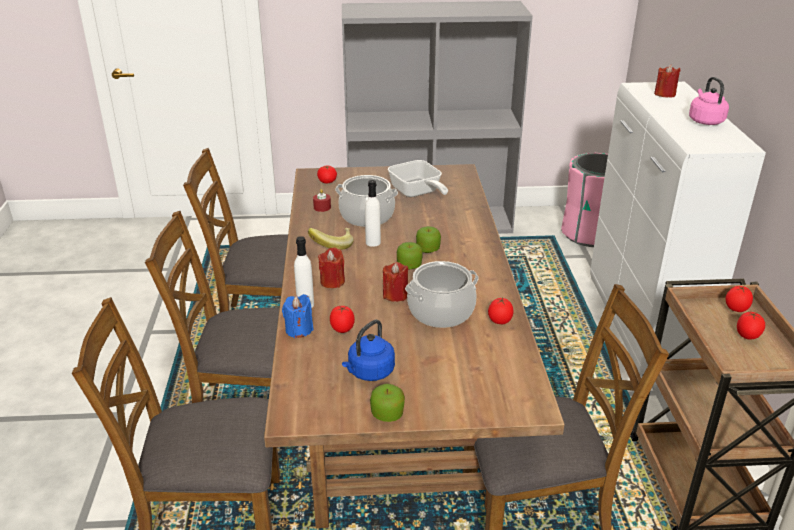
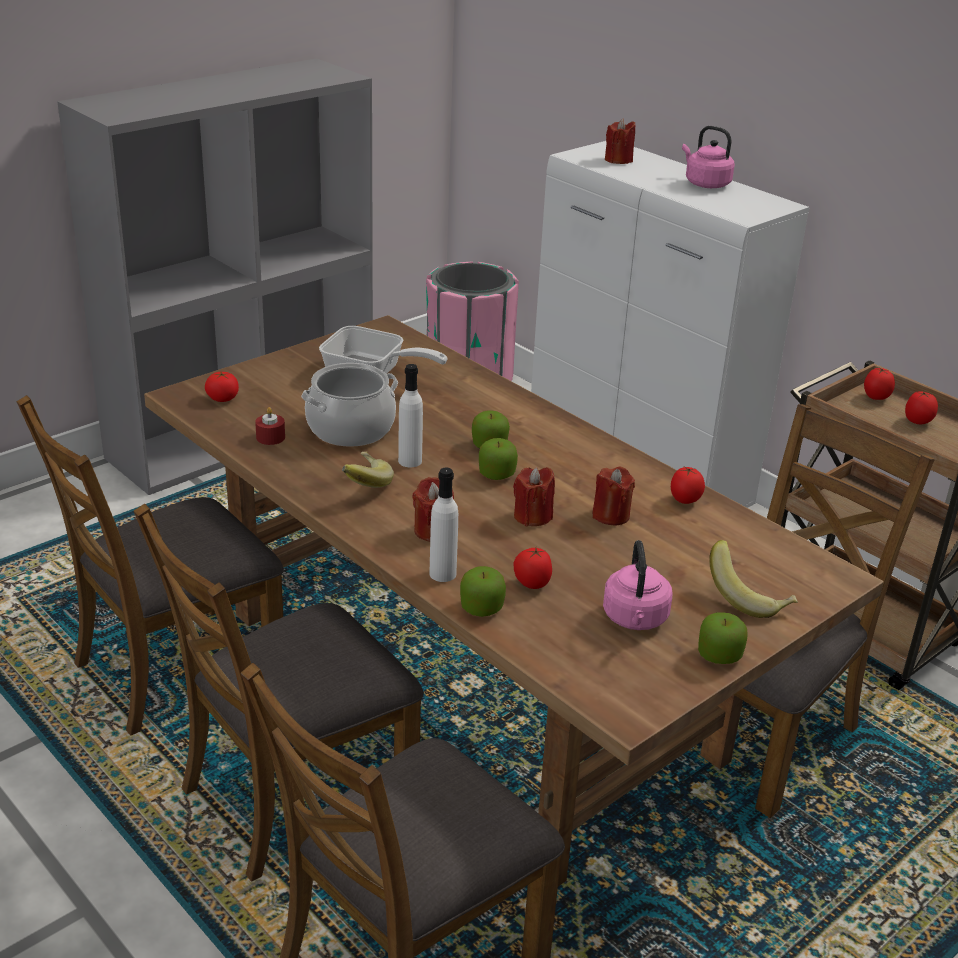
camera: 40 degrees left, 0 degrees up
blue candle [282,294,314,338] -> apple [460,566,506,617]
blue kettle [342,320,395,381] -> pink kettle [603,540,673,630]
cooking pot [405,261,479,328] -> red candle [592,467,635,526]
none -> banana [709,540,798,618]

